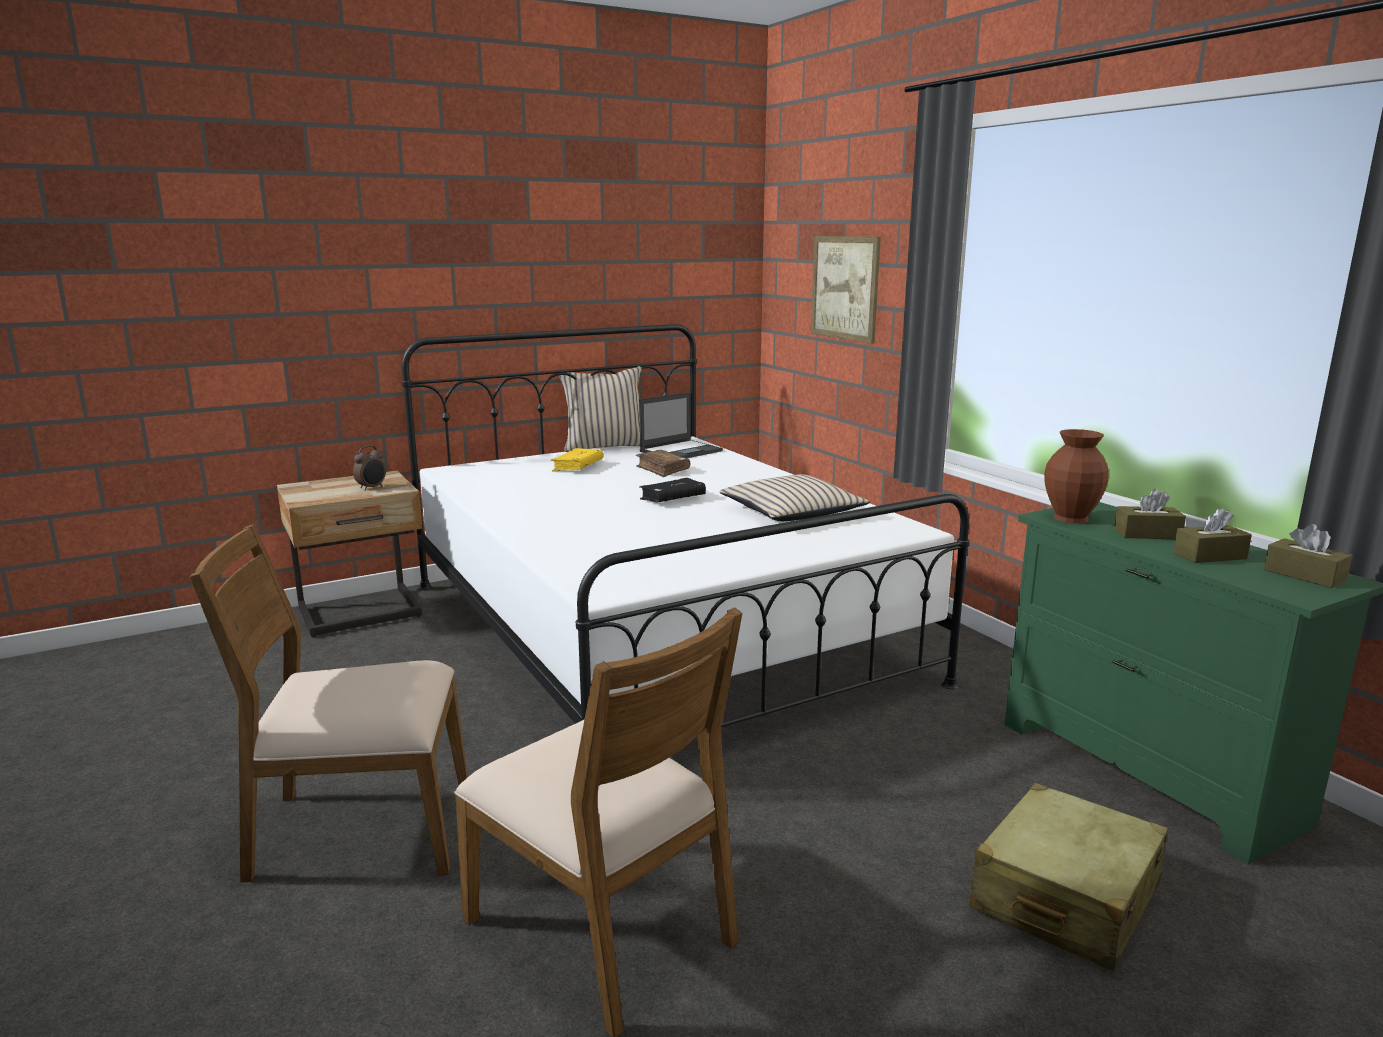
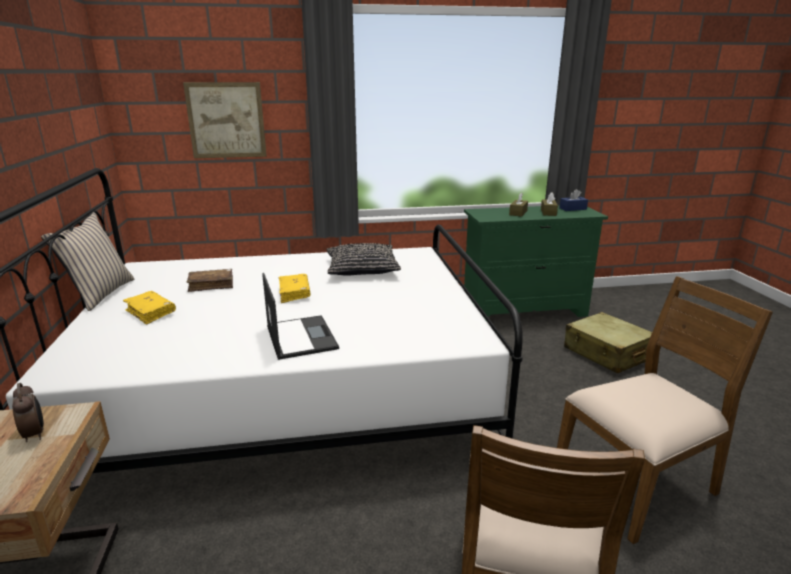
camera: 70 degrees left, 5 degrees up
laptop [639,392,723,458] -> laptop moved to [262,273,339,360]
black book [639,478,706,503] -> yellow book [279,274,311,303]
beige pillow [719,474,870,521] -> black pillow [326,243,401,276]
brown vase [1044,429,1109,523] -> none
brown tissue box [1264,524,1353,588] -> blue tissue box [559,189,588,211]

